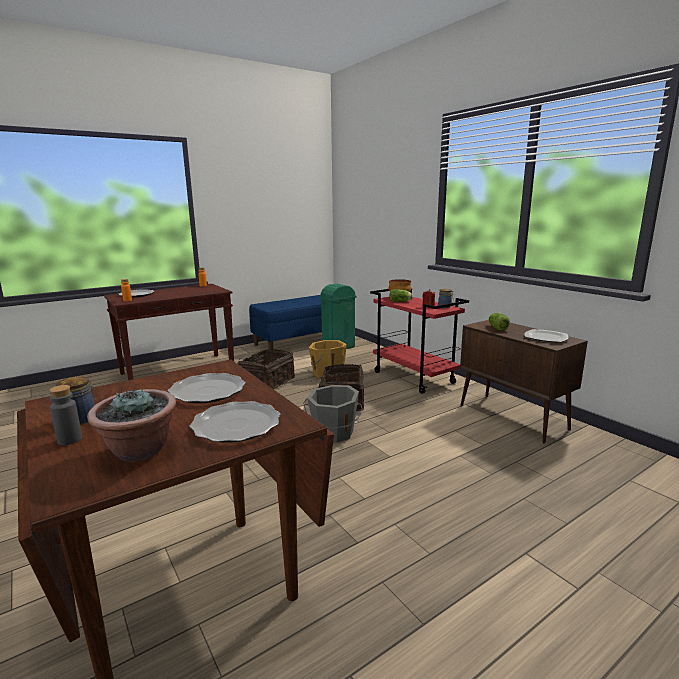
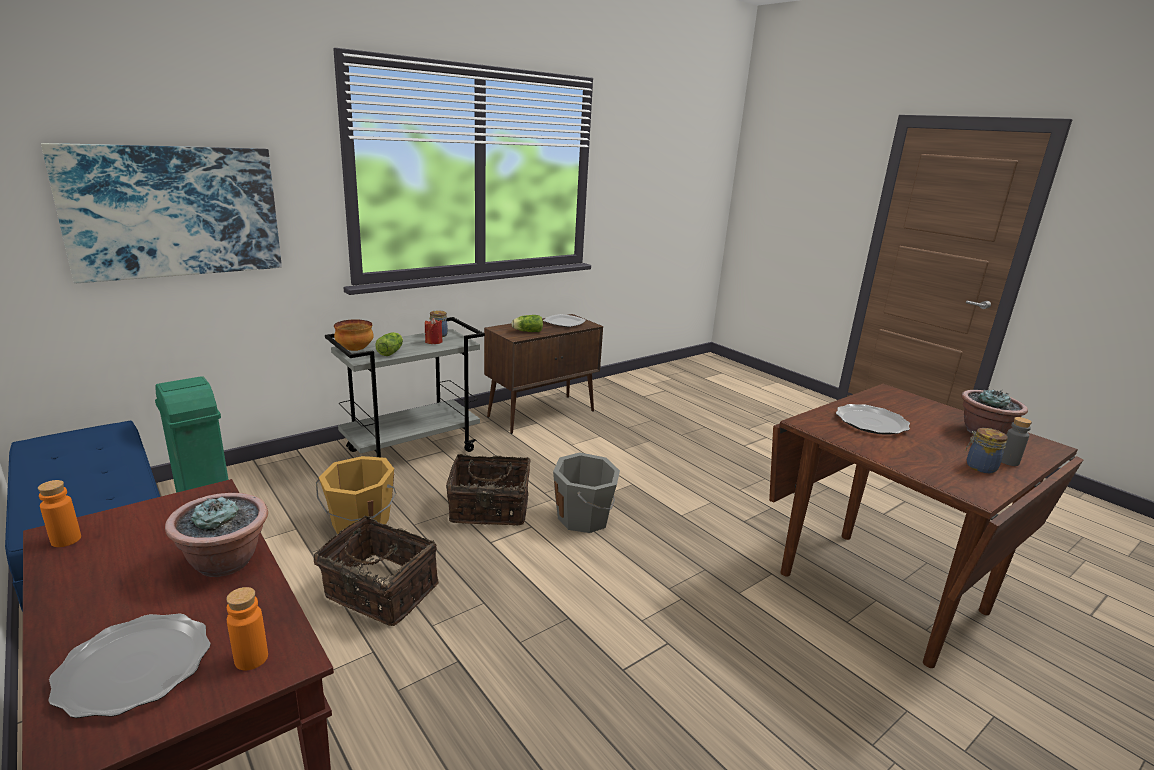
camera: 95 degrees left, 5 degrees up
plate [190,401,280,443] -> none
red cart [370,288,469,394] -> grey cart [325,317,485,457]
none -> picture [41,143,282,283]
none -> potted plant [165,493,268,577]

